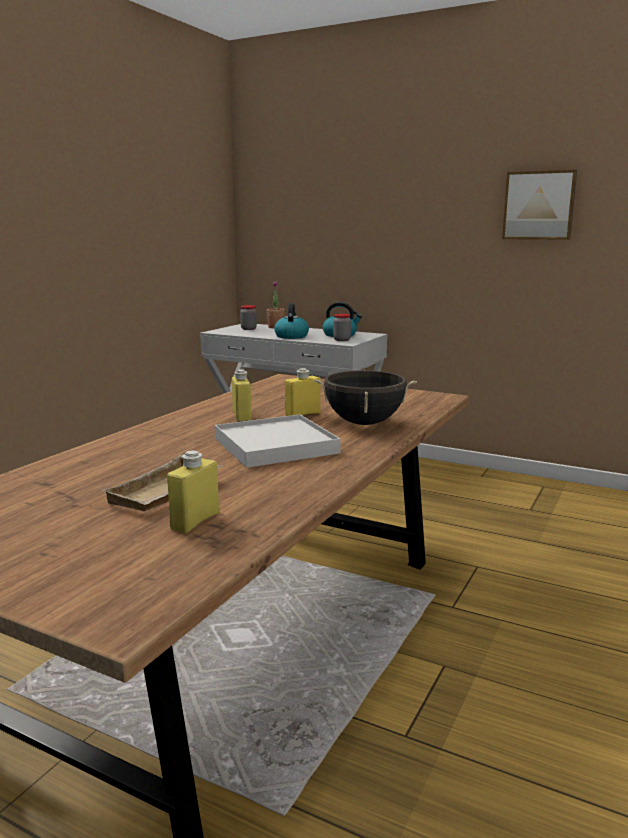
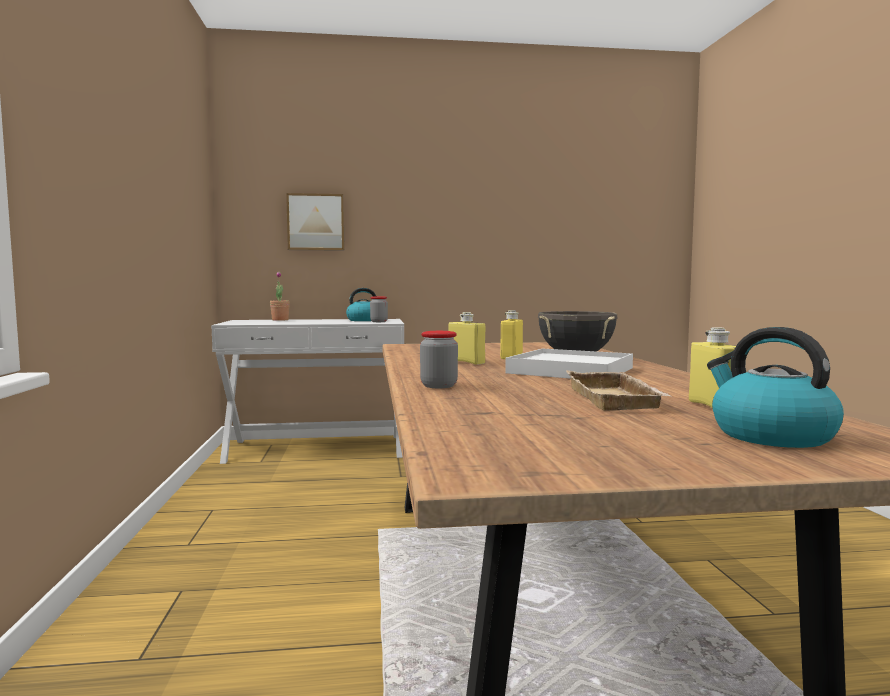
camera: 35 degrees left, 10 degrees down
jar [240,305,257,330] -> jar moved to [420,331,458,388]
kettle [274,303,309,339] -> kettle moved to [707,327,844,448]
picture [502,170,577,240] -> picture moved to [286,193,345,251]

